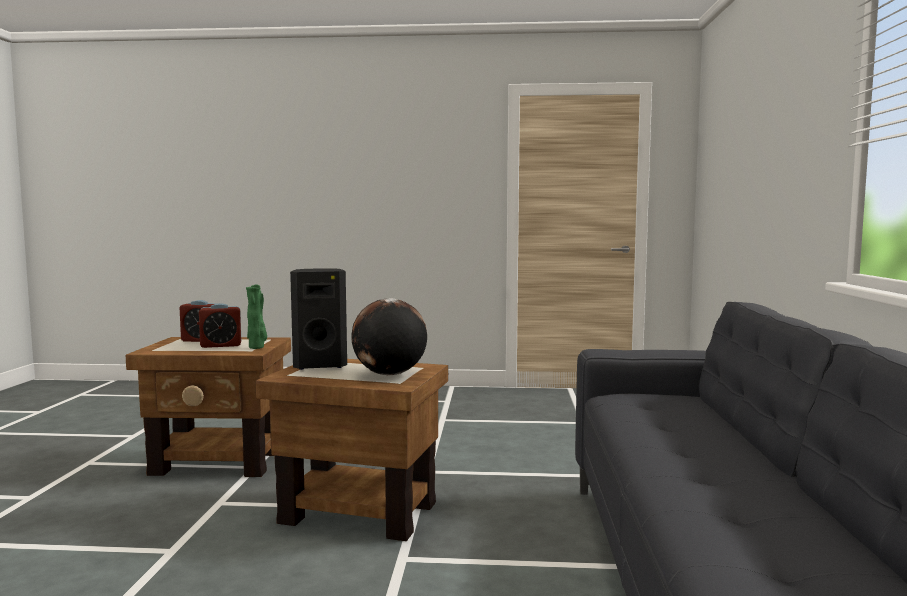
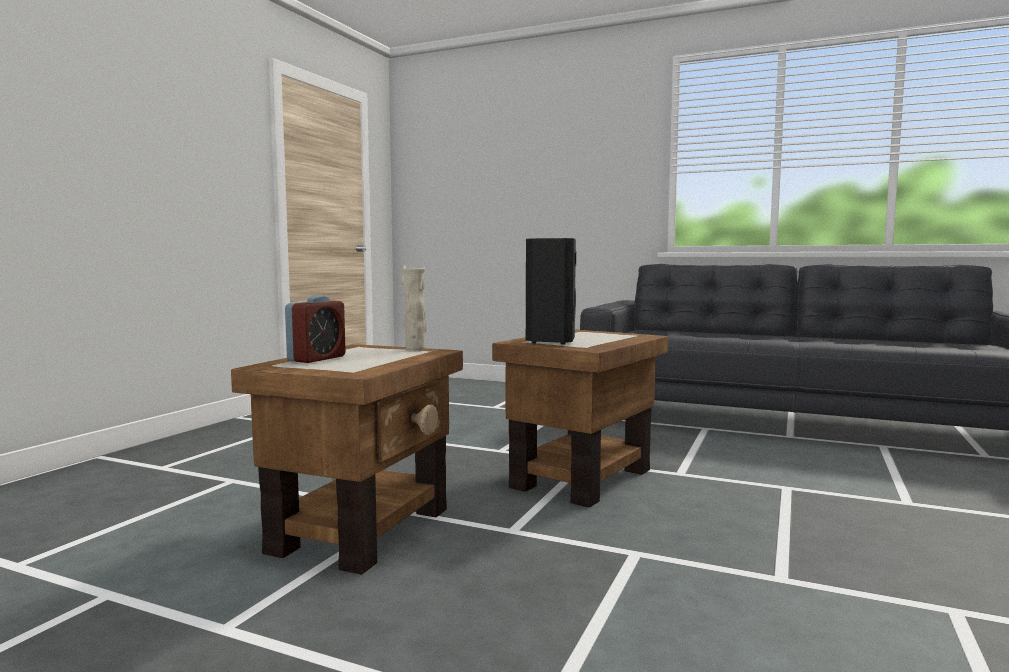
camera: 70 degrees left, 0 degrees up
alarm clock [199,303,241,348] -> none
green vase [246,284,267,349] -> beige vase [401,266,427,350]
globe [351,298,427,375] -> none

